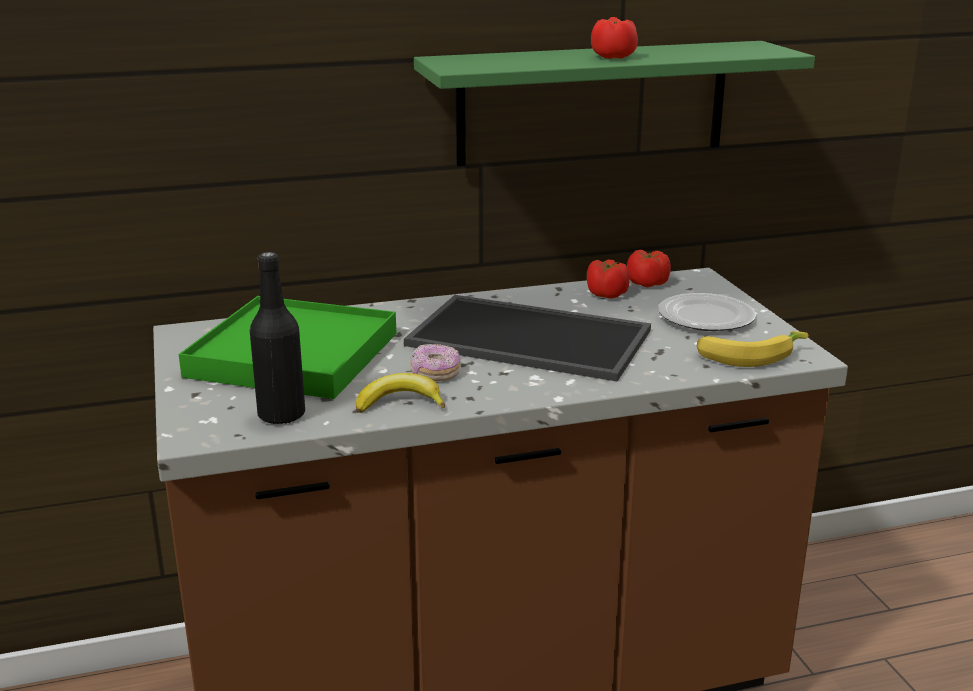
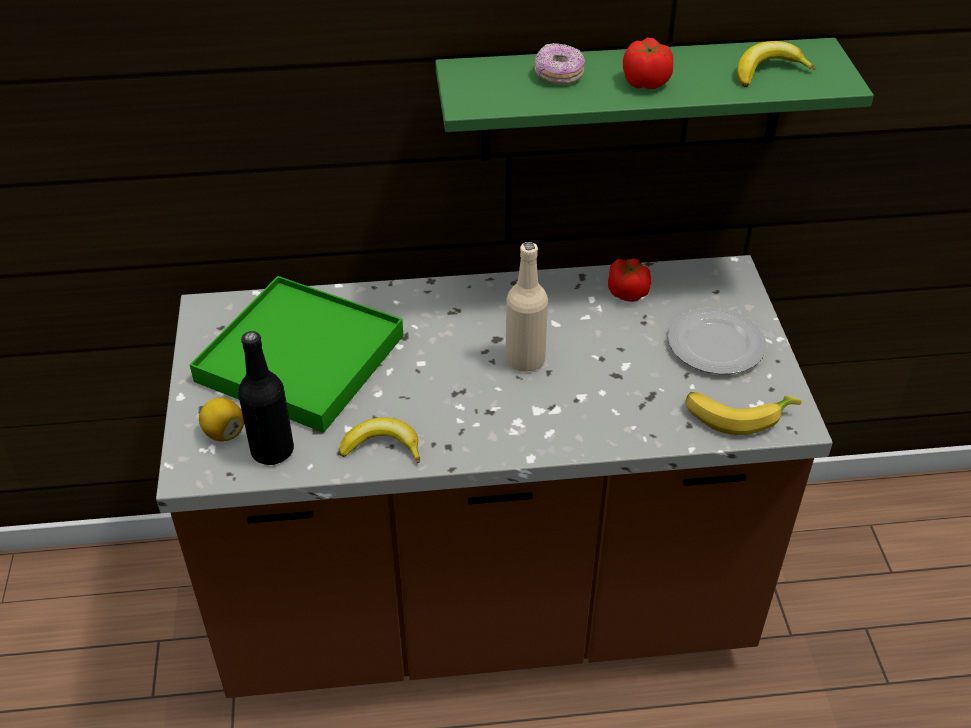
camera: 10 degrees right, 20 degrees up
tray [404,295,651,382] -> beige bottle [505,242,548,372]
donut [410,344,461,381] -> donut moved to [534,43,585,84]
tomato [627,250,671,287] -> none
none -> lemon [199,398,244,441]
none -> banana [737,41,816,87]

